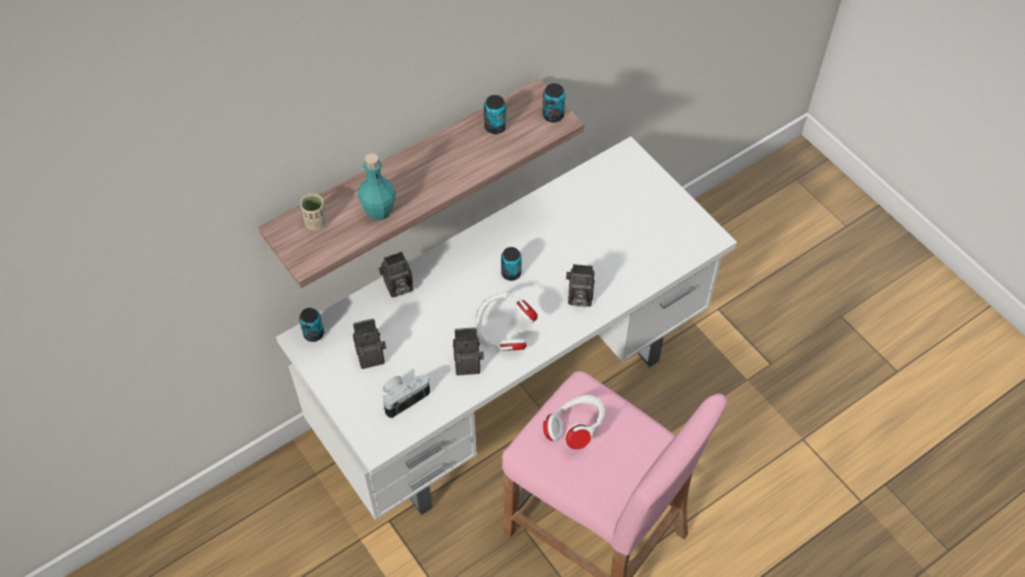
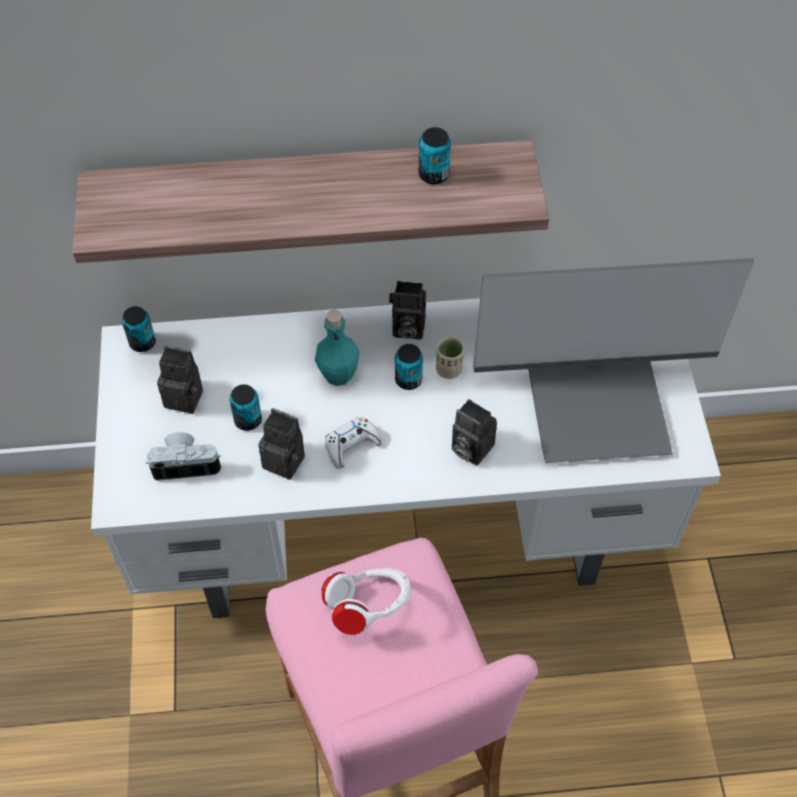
camera: 30 degrees right, 0 degrees up
beige cup [300,194,327,230] -> beige cup moved to [436,337,464,379]
turquoise bottle [358,153,396,220] -> turquoise bottle moved to [315,309,359,386]
camera [378,251,413,298] -> camera moved to [389,281,426,339]
white headphones [474,293,538,351] -> white game controller [325,417,382,469]
can [542,83,565,122] -> can moved to [229,384,262,431]
none -> monitor [473,258,754,463]

